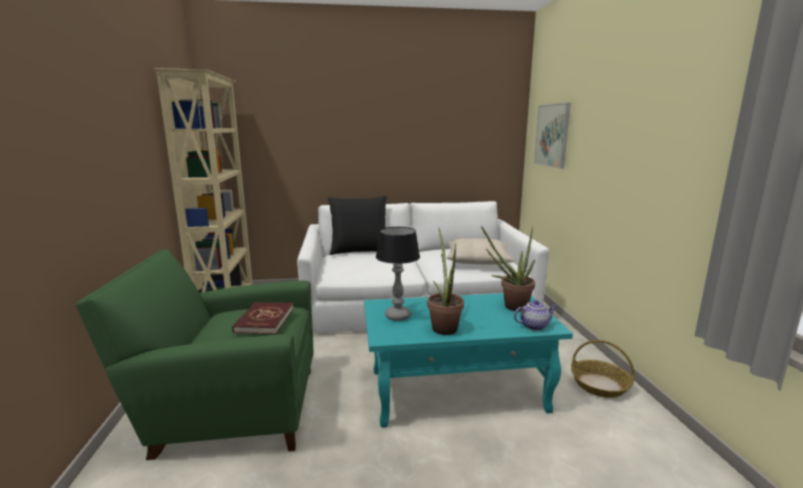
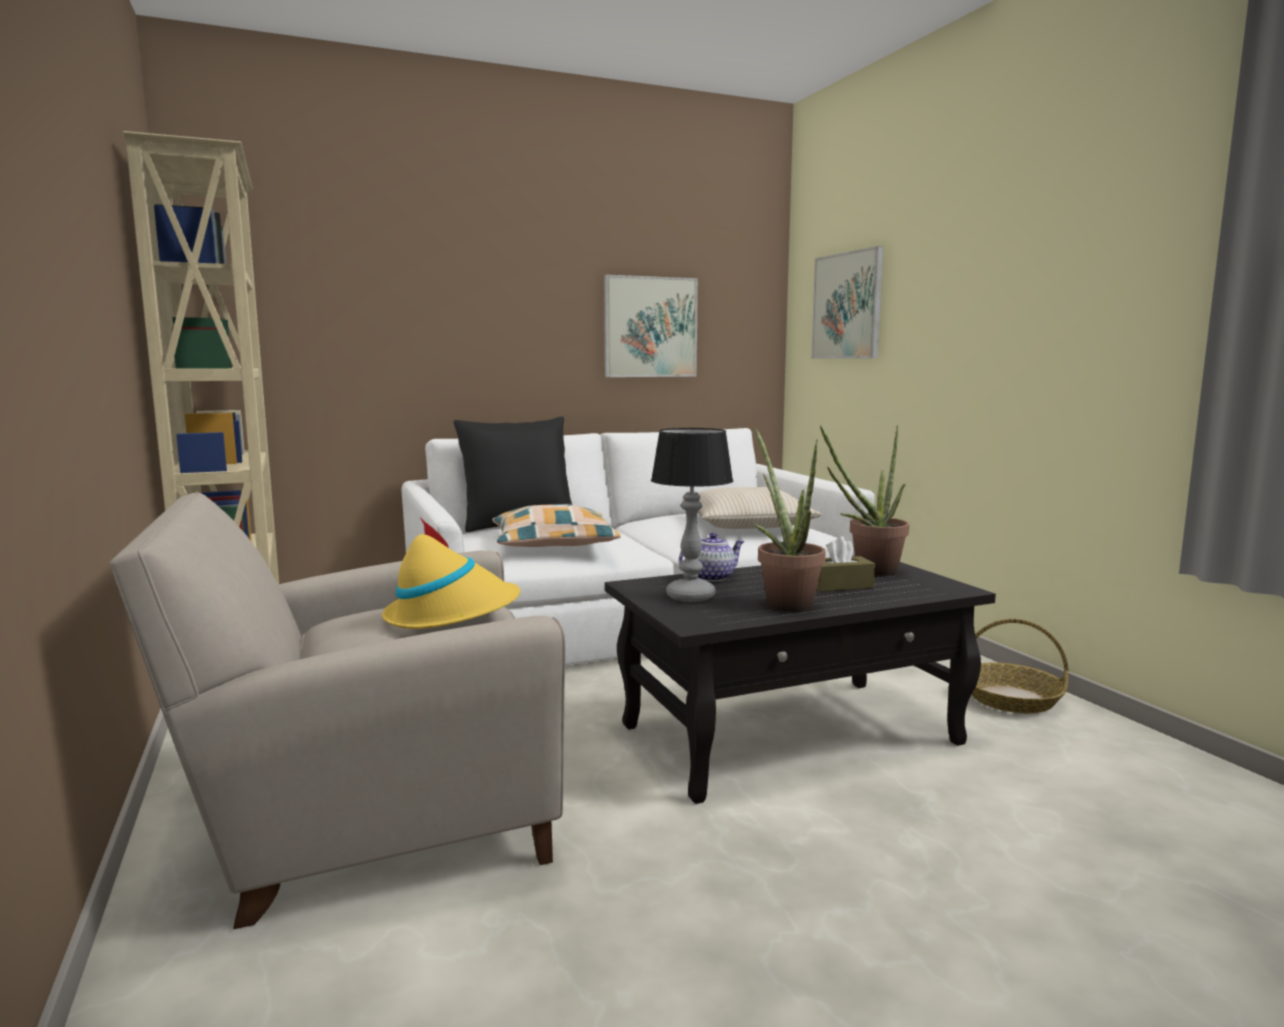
camera: 15 degrees left, 5 degrees down
green armchair [76,249,314,460] -> beige armchair [110,492,565,929]
red book [232,302,293,334] -> yellow hat [382,517,520,629]
turquoise coffee table [364,293,573,428] -> black coffee table [605,556,996,804]
teapot [514,300,557,330] -> teapot moved to [679,533,744,581]
none -> pillow [492,504,621,547]
none -> picture [604,275,698,377]
none -> brown tissue box [817,536,875,591]

